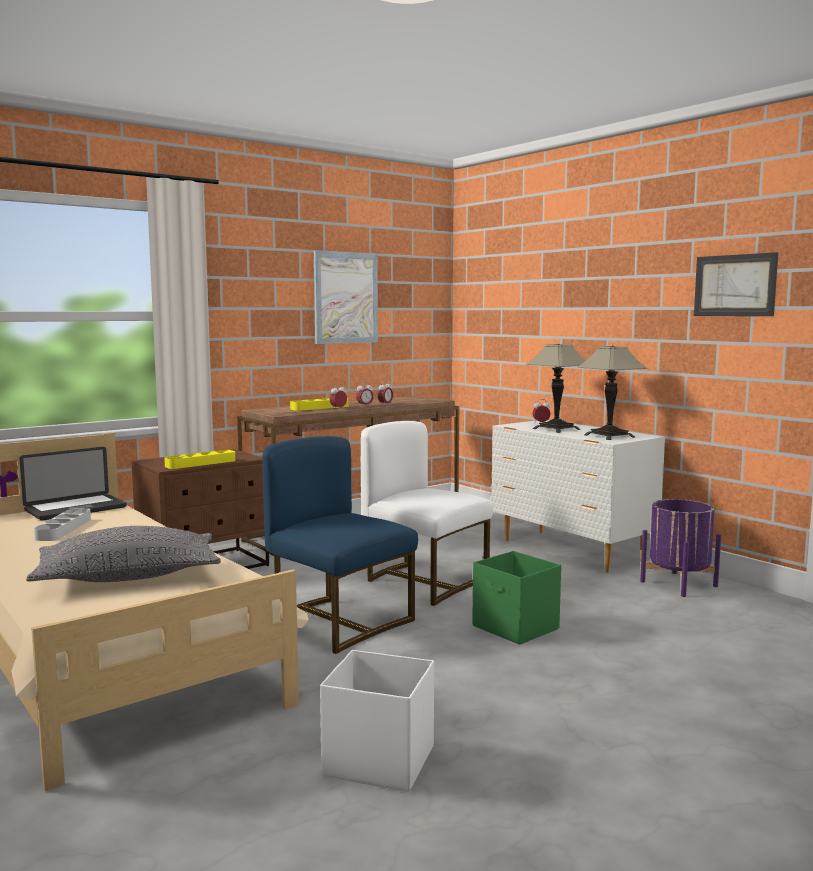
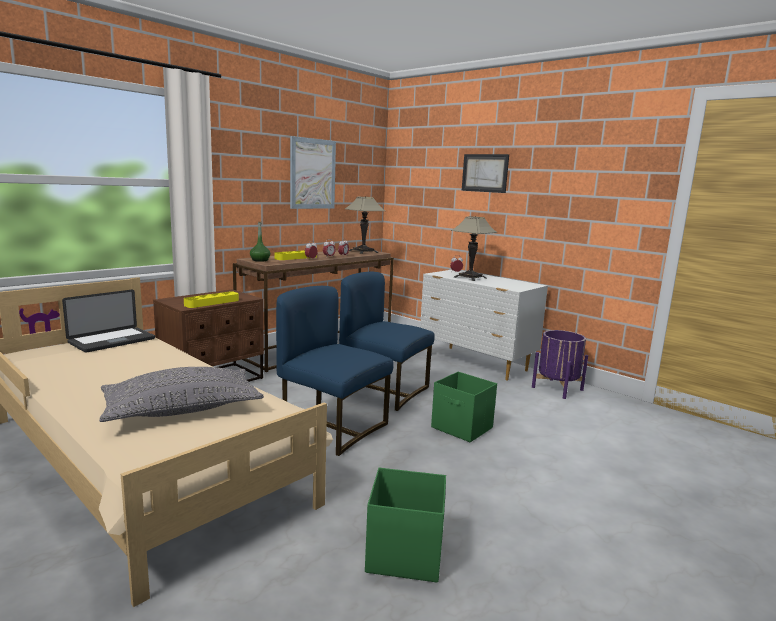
camera: 10 degrees left, 5 degrees up
grey tray [34,508,91,541] -> none
white storage box [320,650,434,792] -> green storage box [365,467,446,582]
white chair [361,421,493,606] -> blue chair [339,272,435,411]
table lamp [577,346,648,440] -> table lamp moved to [345,196,385,254]
picture [694,252,778,316] -> picture moved to [462,154,509,193]
none -> green bottle [250,222,270,262]

